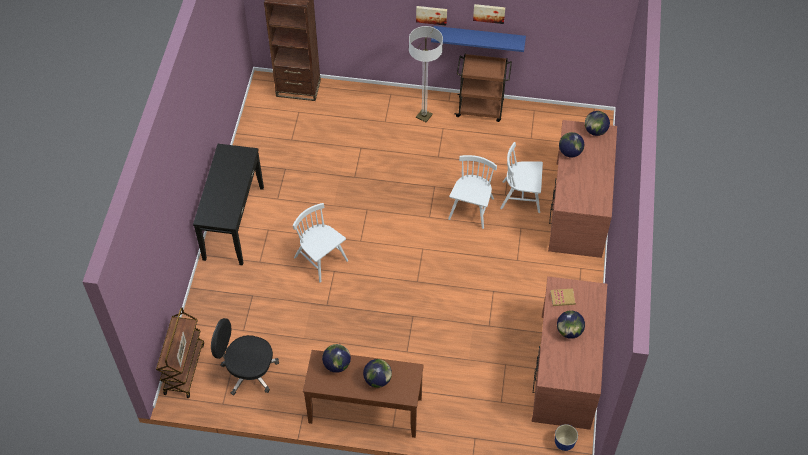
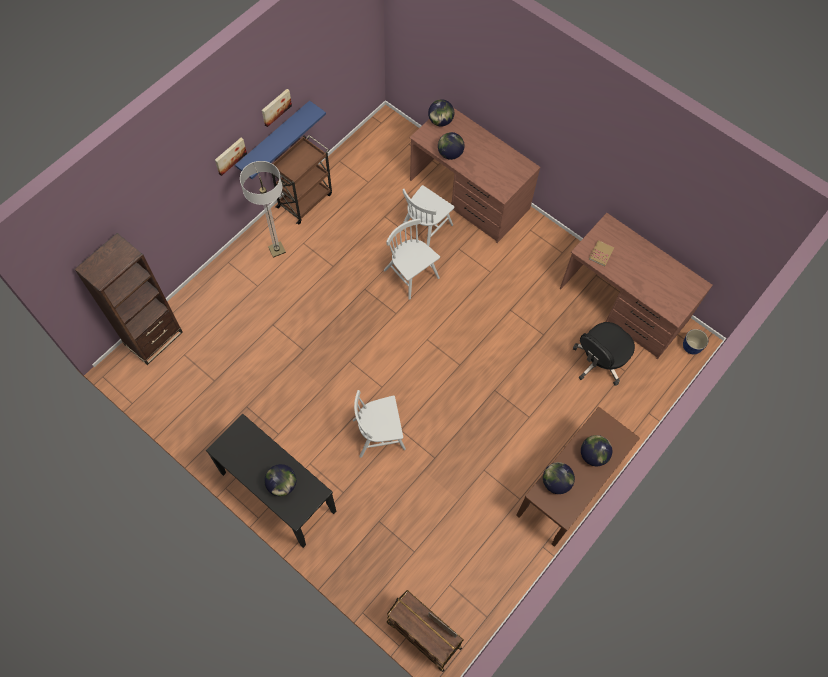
camera: 60 degrees left, 10 degrees up
black office chair [211,318,279,395] -> black office chair moved to [573,322,635,386]
globe [557,311,585,339] -> globe moved to [264,464,297,496]

